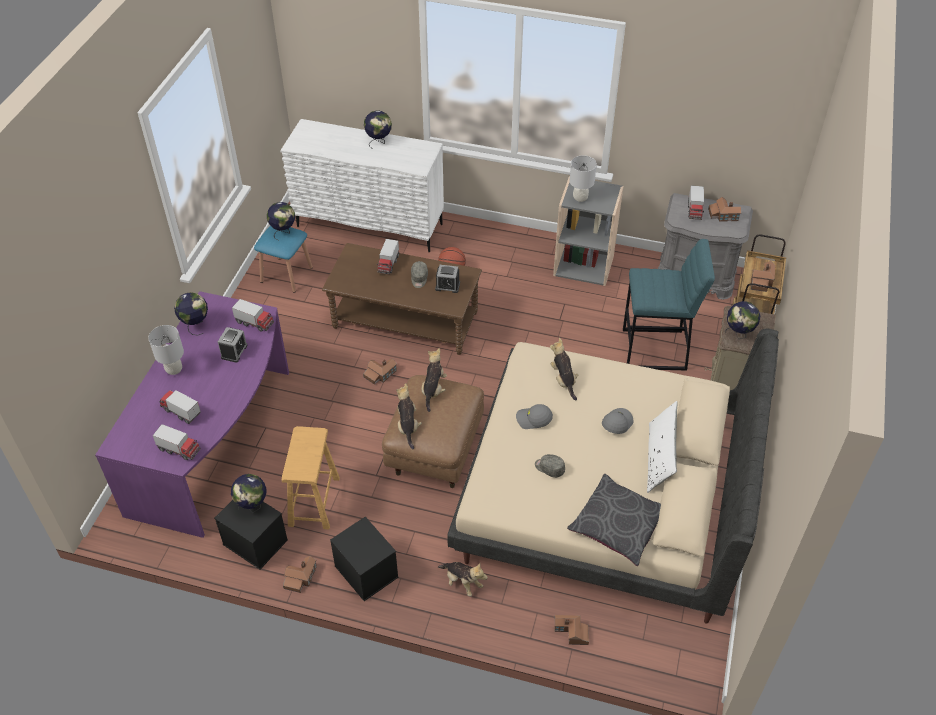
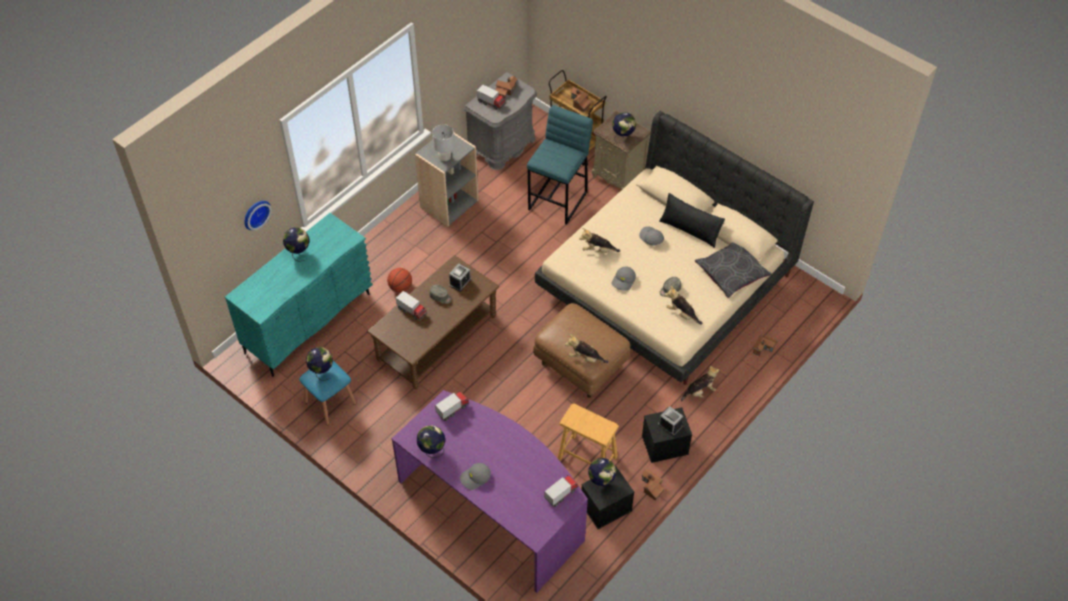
camera: 65 degrees left, 5 degrees up
grey table lamp [148,325,184,375] -> grey cap [460,463,491,490]
toy truck [159,390,201,424] -> none
alarm clock [218,327,248,363] -> alarm clock moved to [658,406,683,436]
white dresser [280,119,444,252] -> turquoise dresser [225,213,373,377]
toy house [363,359,397,385] -> none
plush toy [422,348,447,412] -> plush toy moved to [665,286,703,325]
white pillow [647,401,677,493] -> black pillow [659,193,725,248]
none -> wall clock [244,201,272,230]

